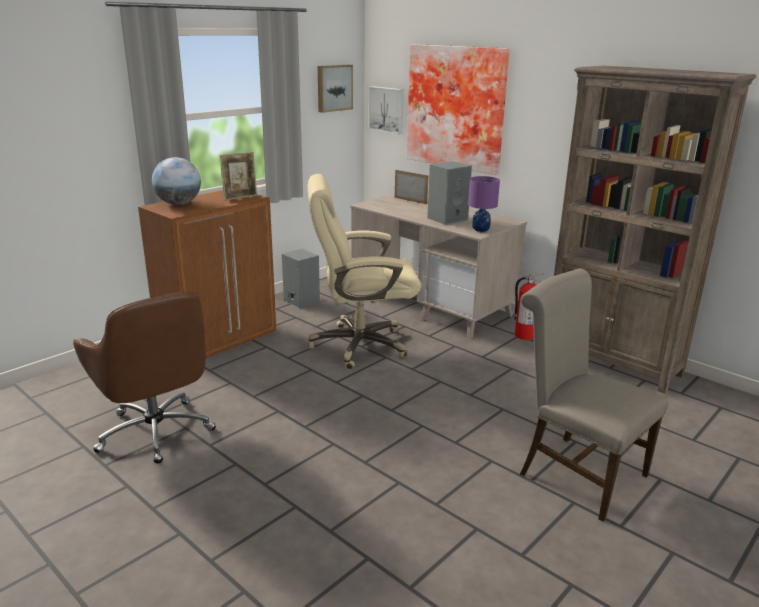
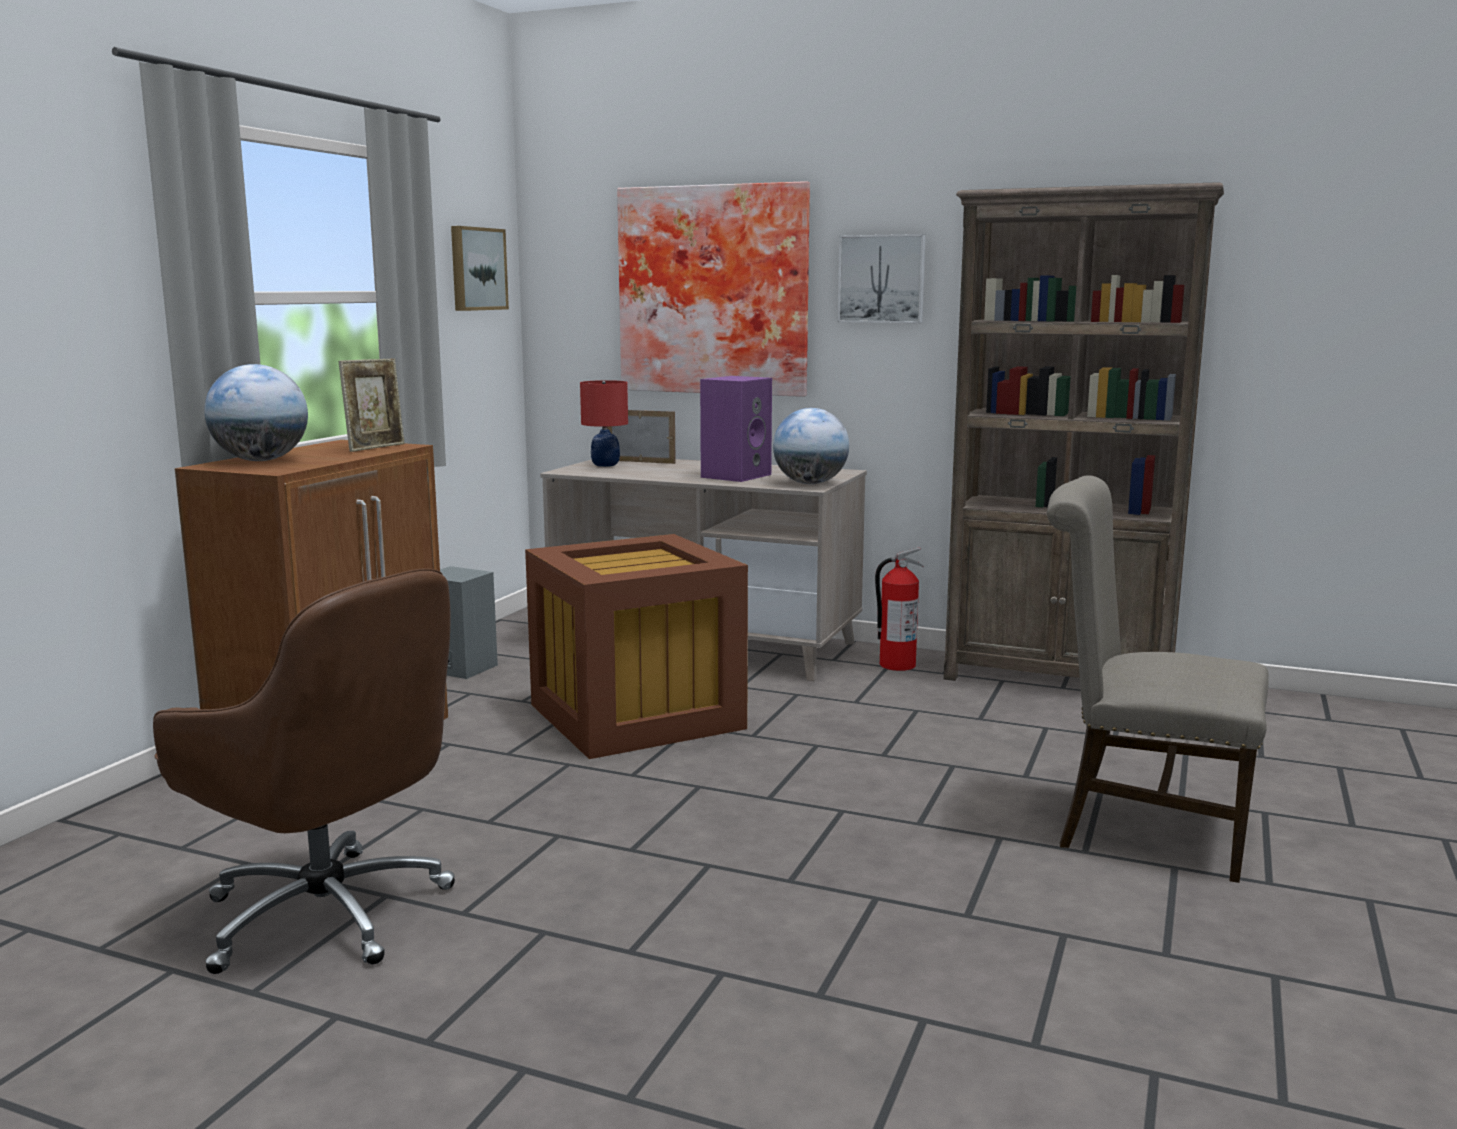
camera: 20 degrees left, 10 degrees down
beige office chair [307,174,421,370] -> brown storage box [525,534,748,759]
picture [368,86,404,134] -> picture moved to [838,234,926,323]
grey speaker [427,161,472,225] -> purple speaker [700,376,772,482]
purple table lamp [468,176,500,232] -> globe [773,408,849,484]
none -> red table lamp [580,380,628,467]

